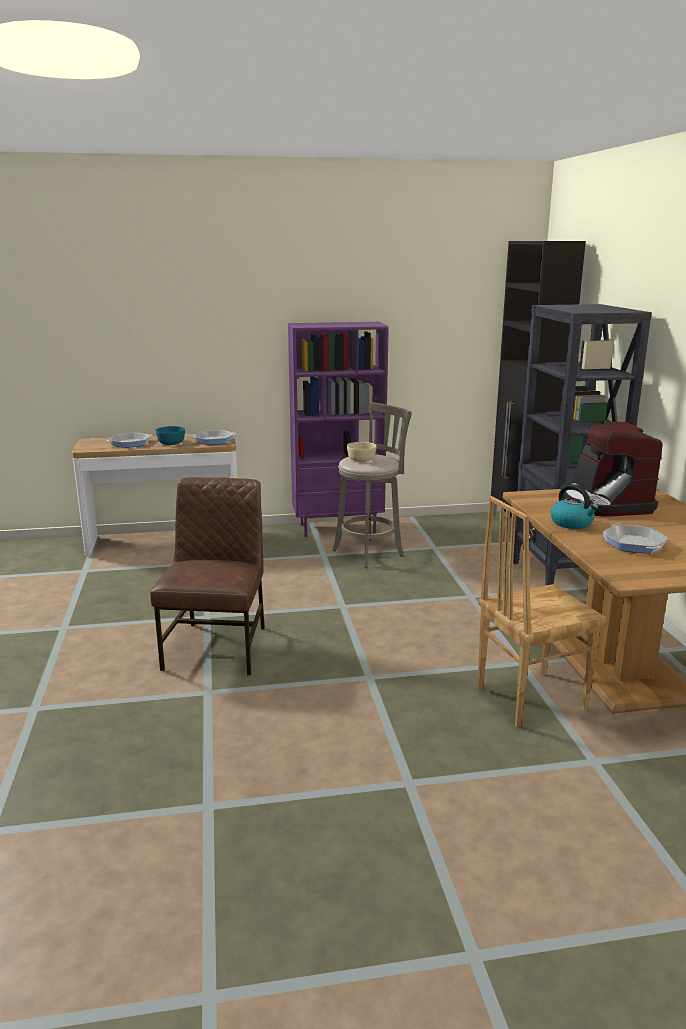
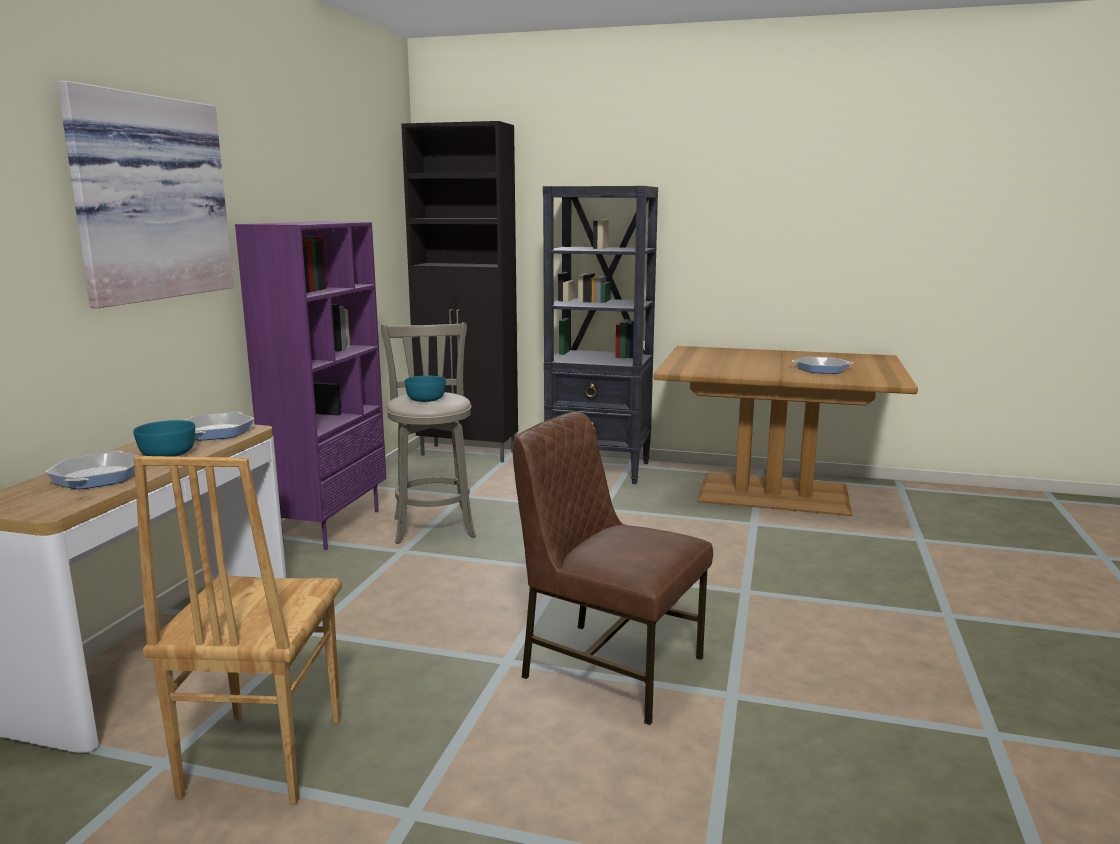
camera: 65 degrees left, 5 degrees down
beige bowl [347,442,377,462] -> turquoise bowl [404,376,446,402]
brown chair [477,496,609,727] -> brown chair moved to [133,456,342,805]
kettle [551,484,599,529] -> none
coffee machine [560,421,663,517] -> none
none -> picture [57,81,234,308]

